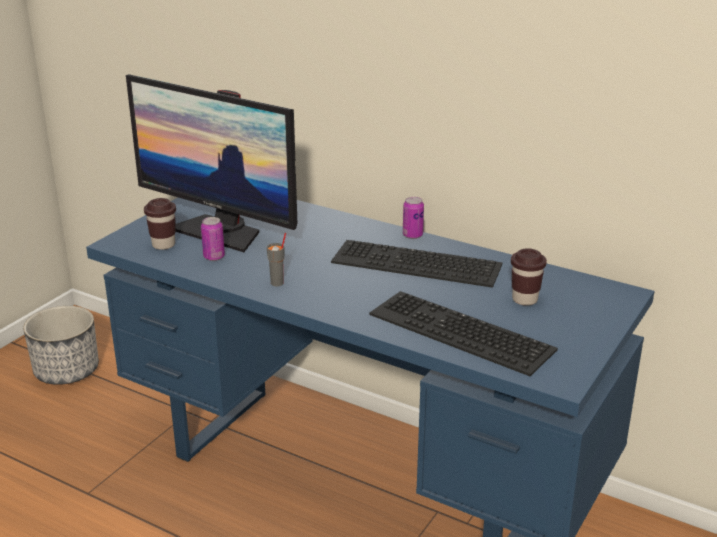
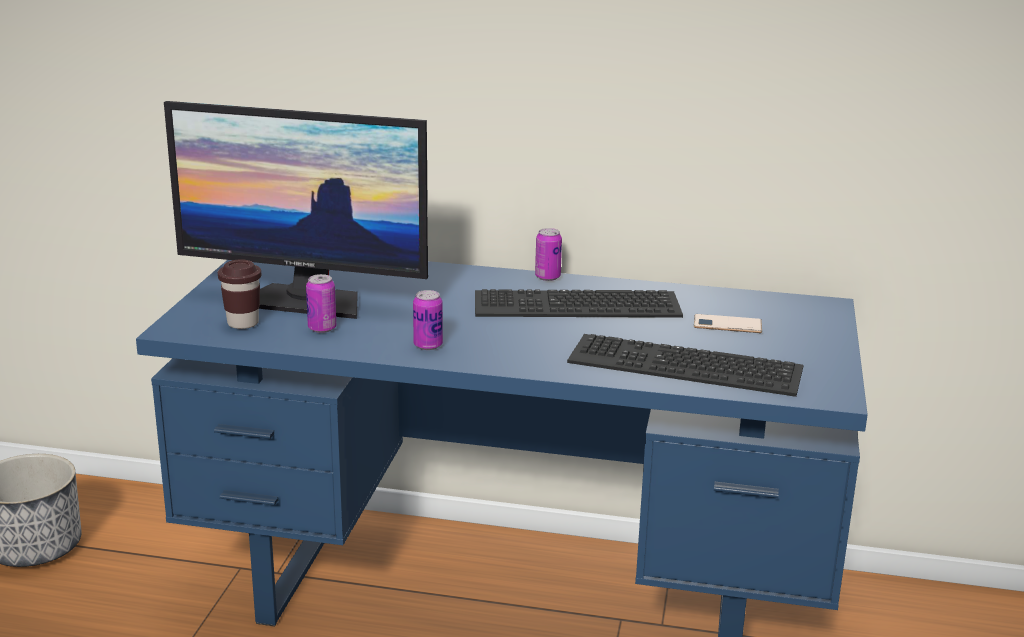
camera: 20 degrees left, 5 degrees down
grey cup [267,233,286,286] -> can [413,290,443,350]
brown cup [511,248,547,306] -> phone [694,314,762,333]

